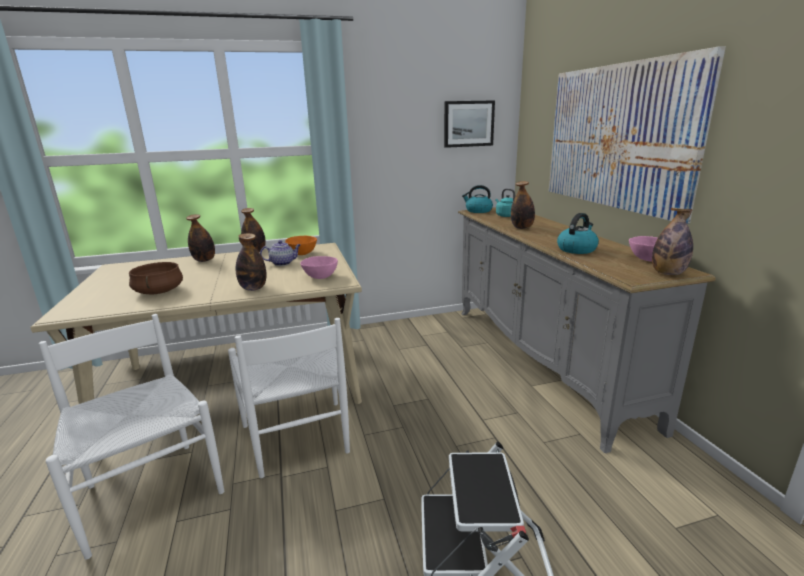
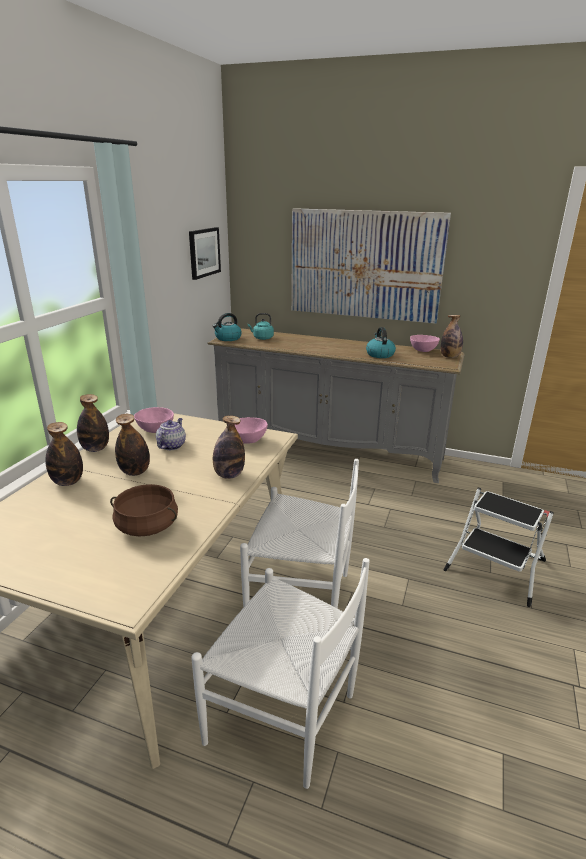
camera: 55 degrees left, 5 degrees up
white chair [39,314,224,560] -> white chair turned 150 degrees counterclockwise [191,558,369,789]
orange bowl [285,236,317,255] -> pink bowl [134,407,174,433]
bottle [511,181,535,229] -> bottle moved to [115,414,150,476]

